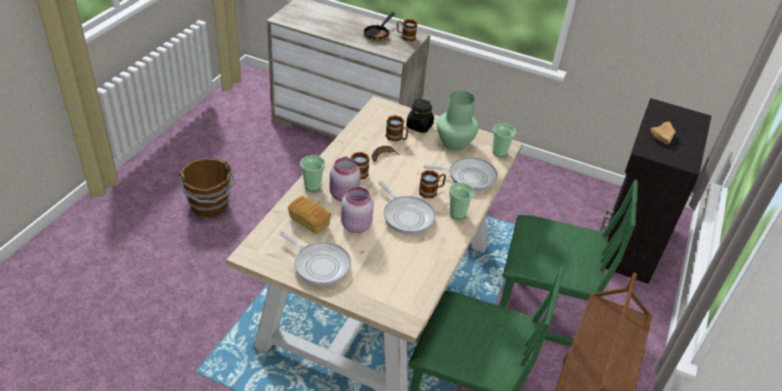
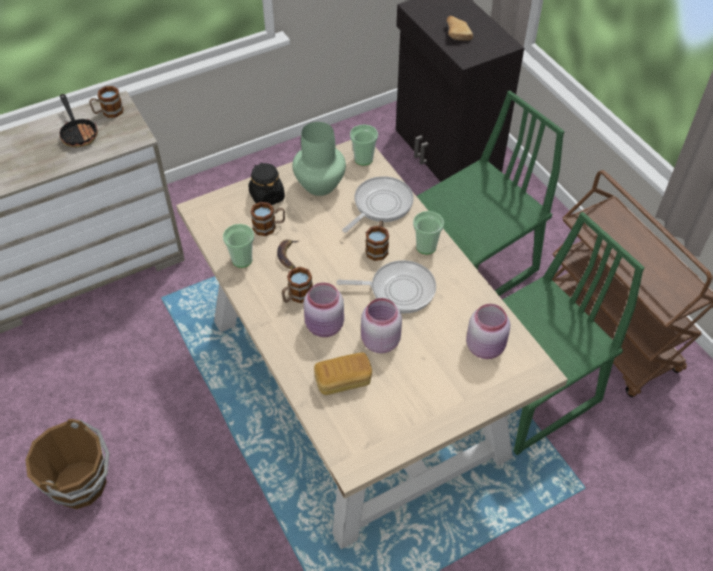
camera: 50 degrees left, 10 degrees up
frying pan [279,231,351,286] -> none
cup [300,155,325,191] -> cup moved to [223,224,254,268]
none -> pink jar [466,304,510,359]

